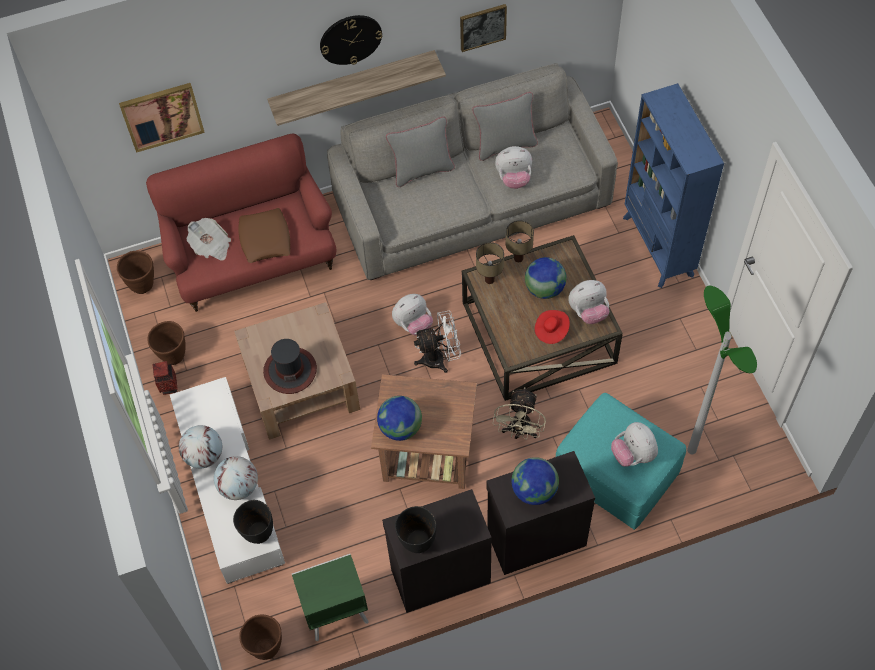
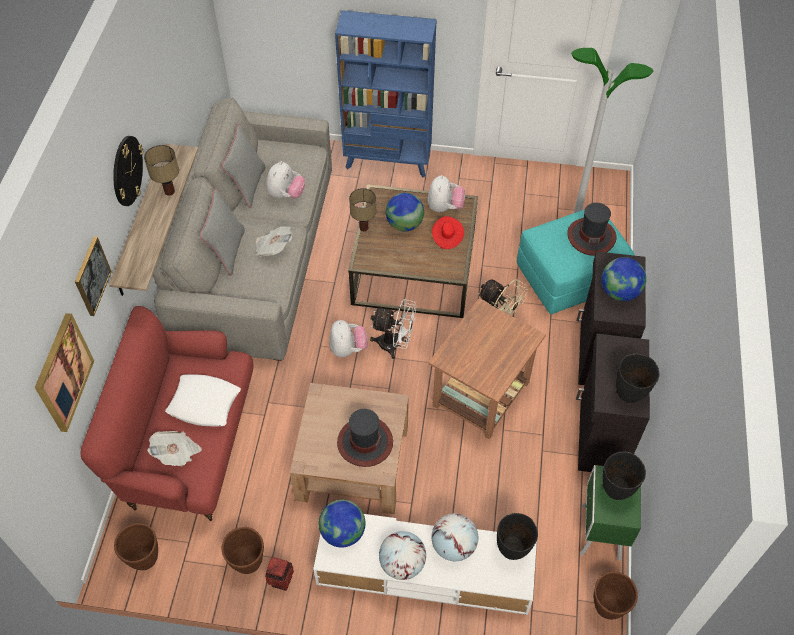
camera: 65 degrees left, 5 degrees down
brown pillow [238,208,290,263] -> white pillow [165,374,241,426]
globe [377,396,422,441] -> globe moved to [319,500,366,547]
white fan [414,311,461,373] -> white fan turned 90 degrees clockwise [370,299,416,359]
picture [460,4,507,52] -> picture moved to [75,236,112,316]
table lamp [476,242,504,284] -> table lamp moved to [144,145,179,196]
plush toy [611,422,658,467] -> hat [567,203,616,256]
none -> newspaper [256,226,292,256]
none -> black vase [602,451,646,500]

